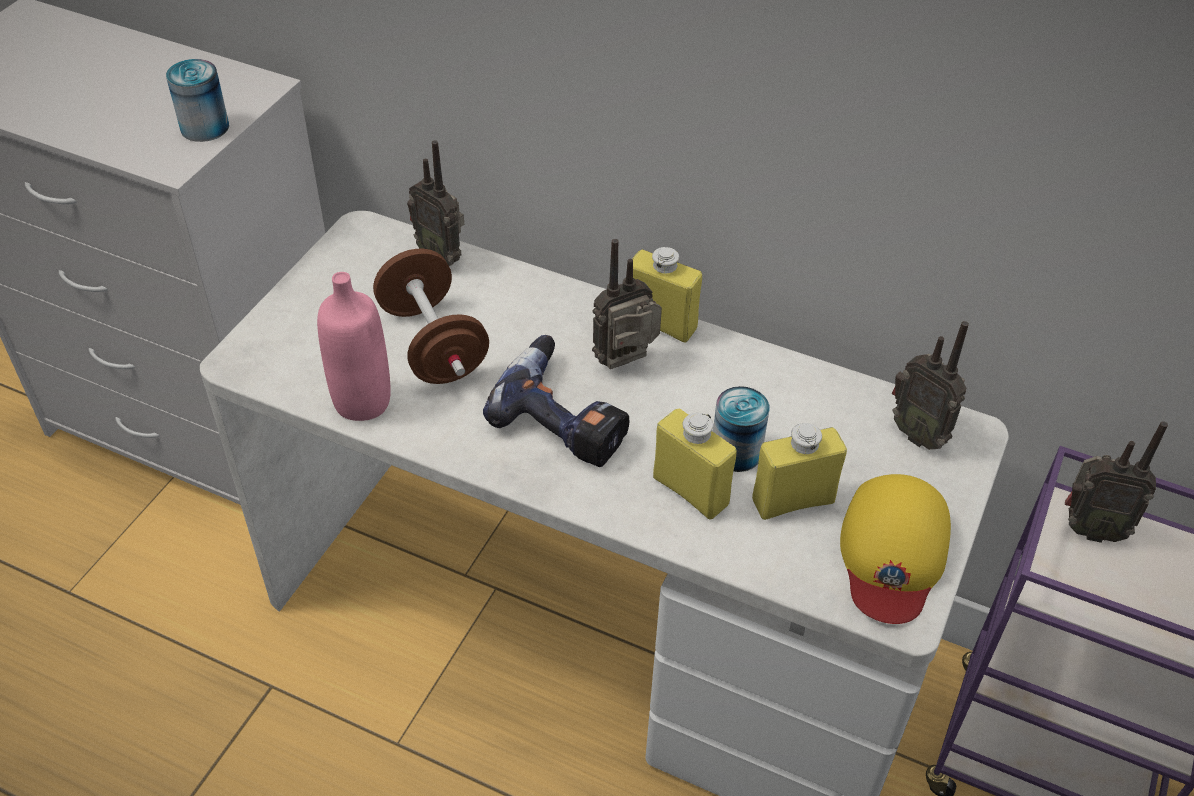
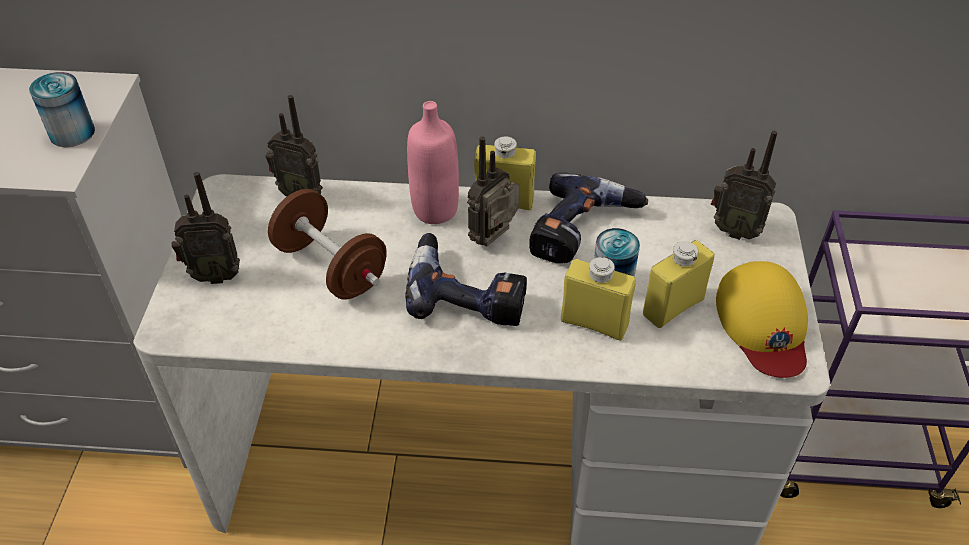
camera: 20 degrees left, 0 degrees up
pink bottle [317,272,391,421] -> pink bottle moved to [407,101,459,224]
radio [1065,421,1168,543] -> radio moved to [172,172,240,284]
none -> power drill [529,173,648,263]

